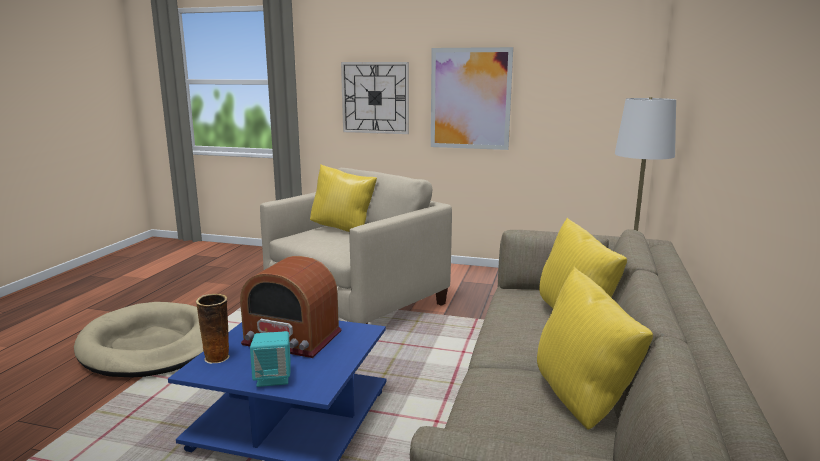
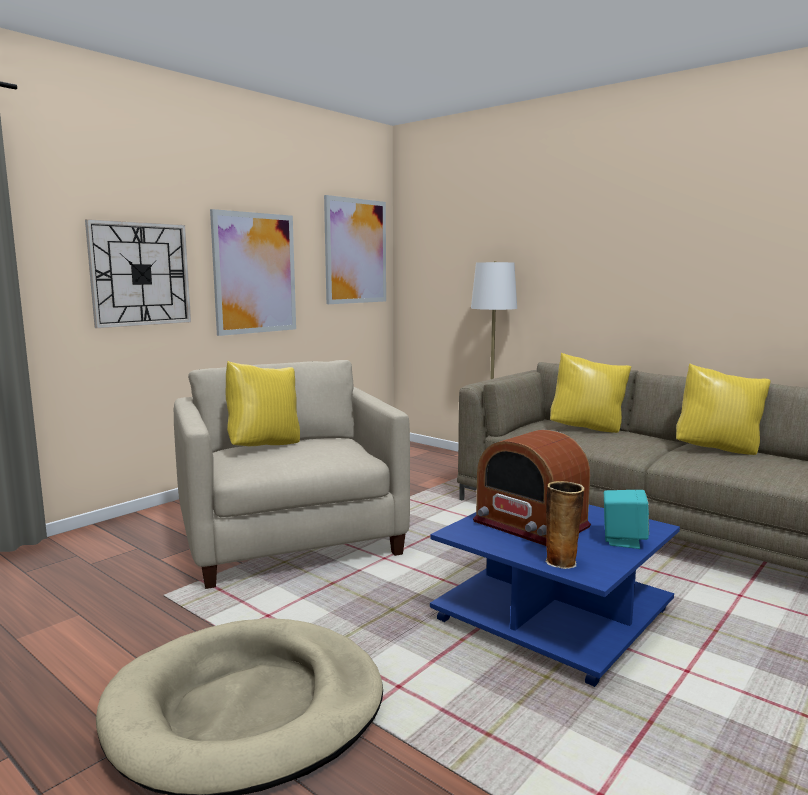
camera: 65 degrees left, 5 degrees down
radio [240,256,342,358] -> radio turned 90 degrees clockwise [473,430,591,546]
none -> picture [324,195,386,304]

